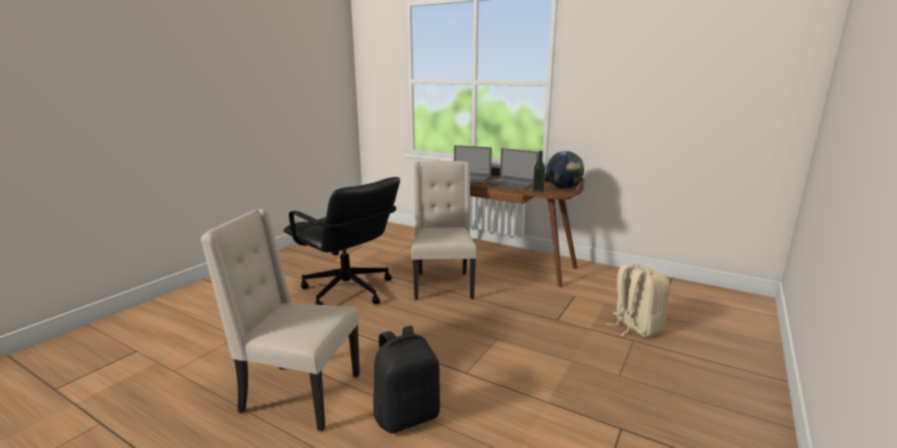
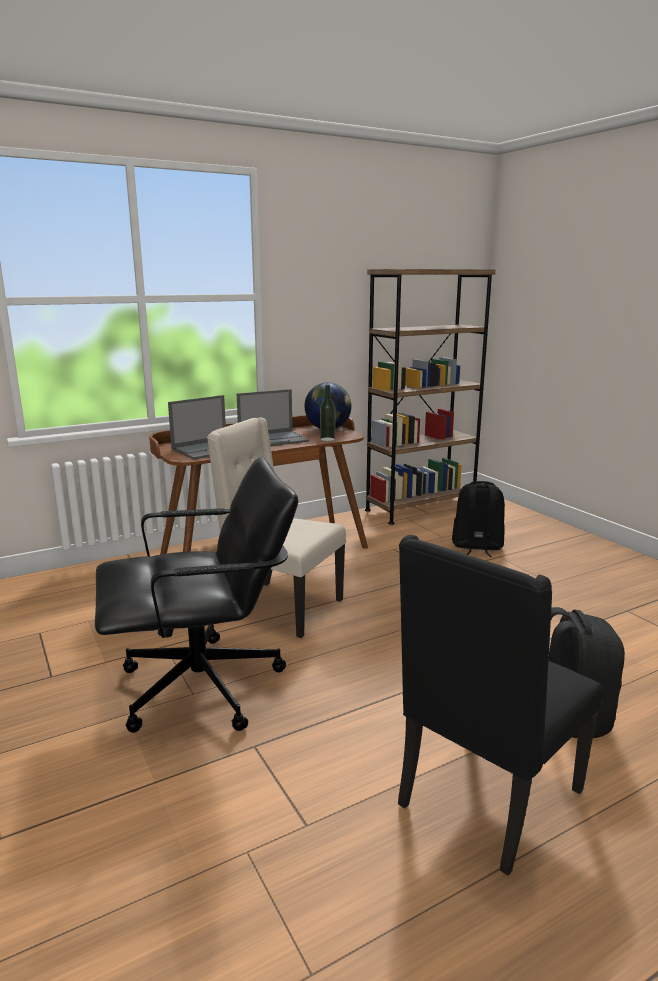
camera: 60 degrees left, 0 degrees up
beige chair [201,209,360,431] -> black chair [398,535,603,876]
beige backpack [606,263,670,337] -> black backpack [452,481,505,557]
none -> brown bookcase [365,269,496,525]

